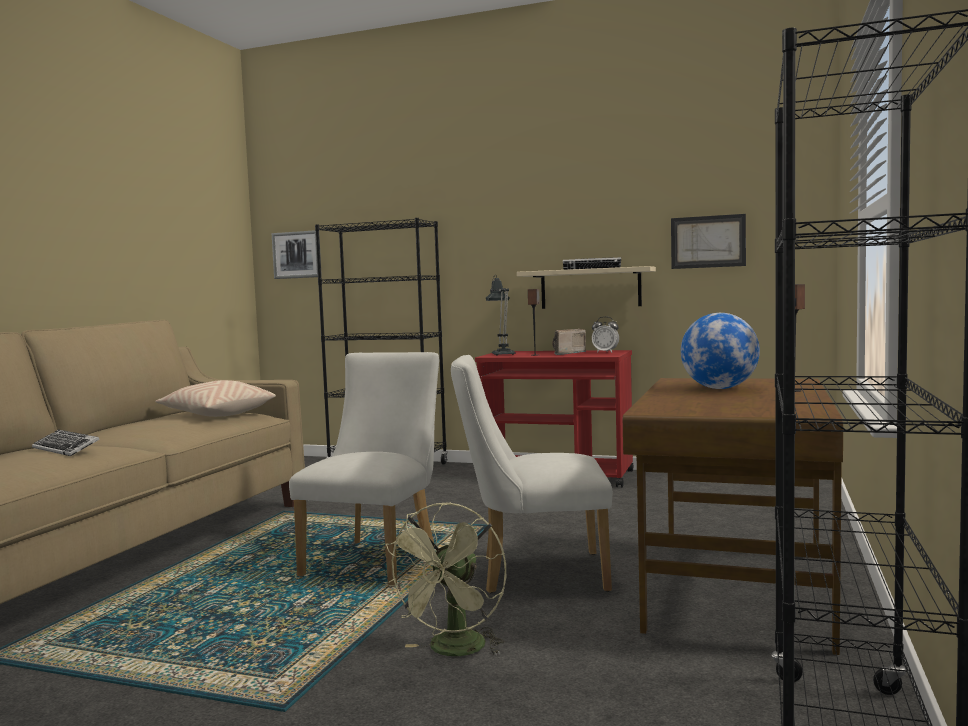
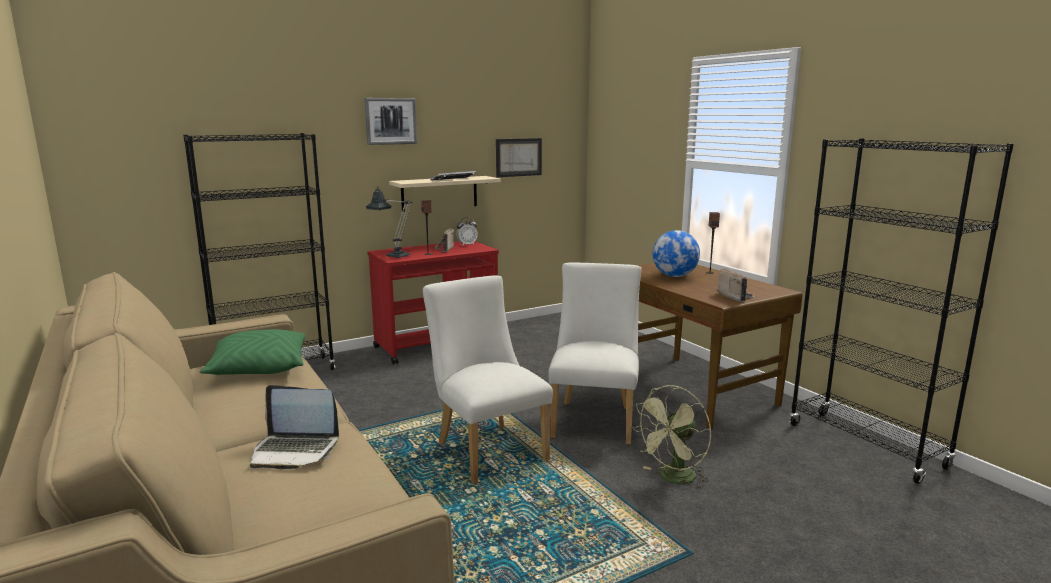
camera: 50 degrees left, 10 degrees up
keyboard [32,429,100,456] -> laptop [250,385,339,469]
beige pillow [155,380,276,417] -> green pillow [200,329,306,375]
picture [272,230,322,279] -> picture moved to [364,98,417,145]
green fan [383,502,506,656] -> green fan turned 75 degrees clockwise [632,385,711,490]
white chair [451,355,612,593] -> white chair turned 150 degrees clockwise [548,262,642,445]
none -> radio [718,268,756,302]

